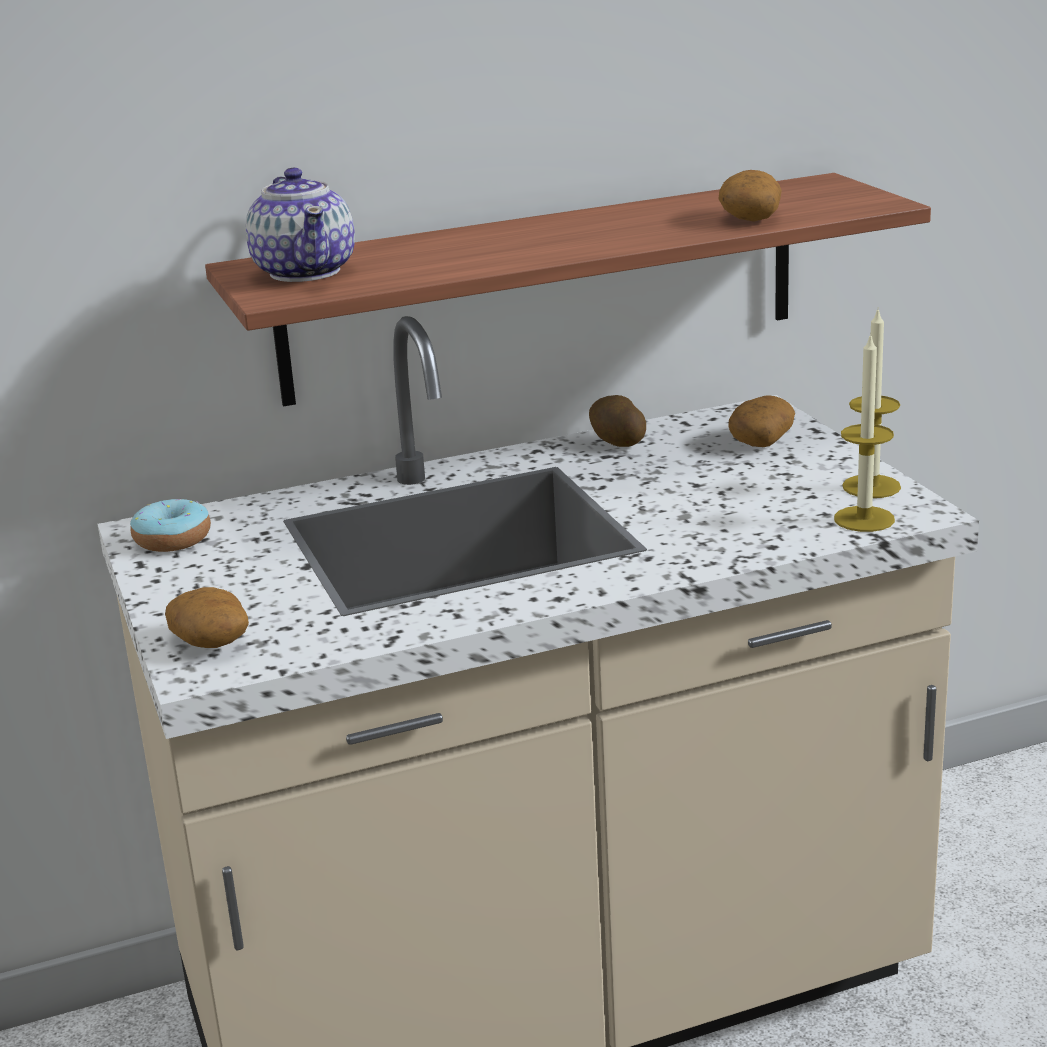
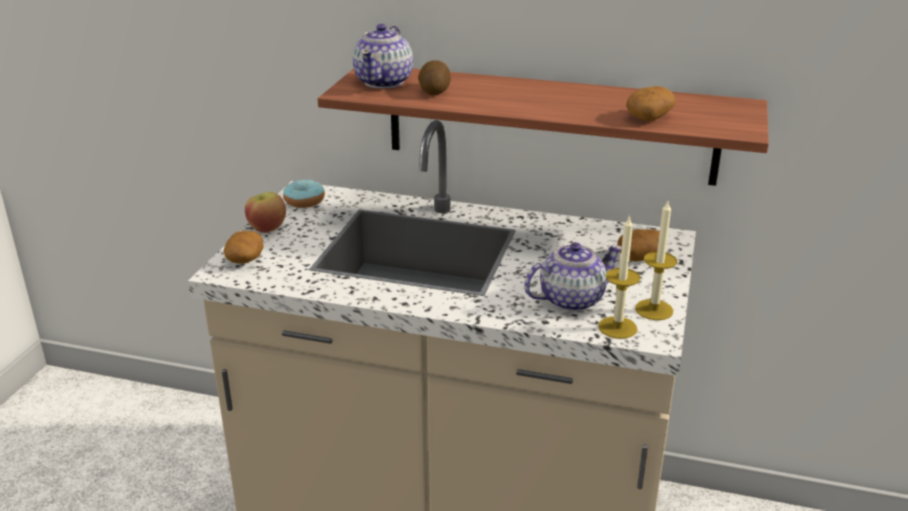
camera: 35 degrees right, 5 degrees up
potato [589,395,646,447] -> potato moved to [418,60,451,95]
none -> apple [245,192,286,233]
none -> teapot [524,242,622,312]

